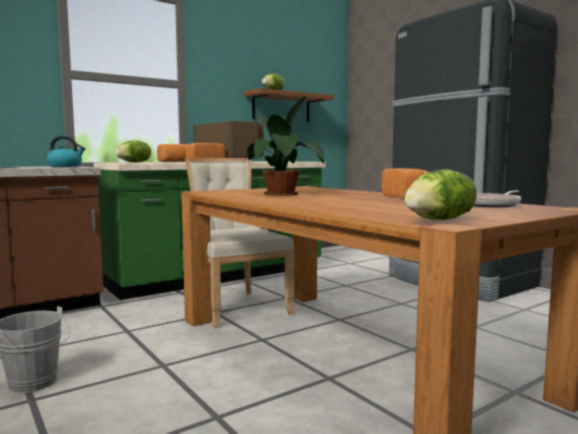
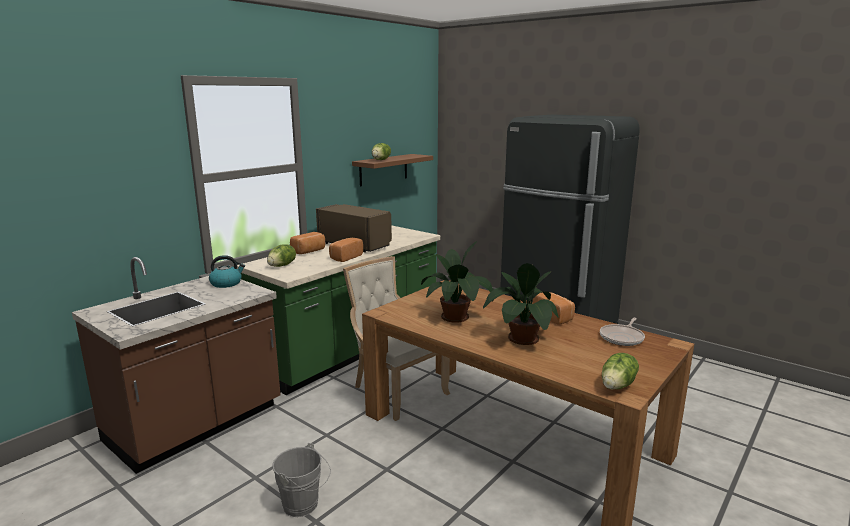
camera: 15 degrees left, 10 degrees up
none -> potted plant [483,263,559,345]

